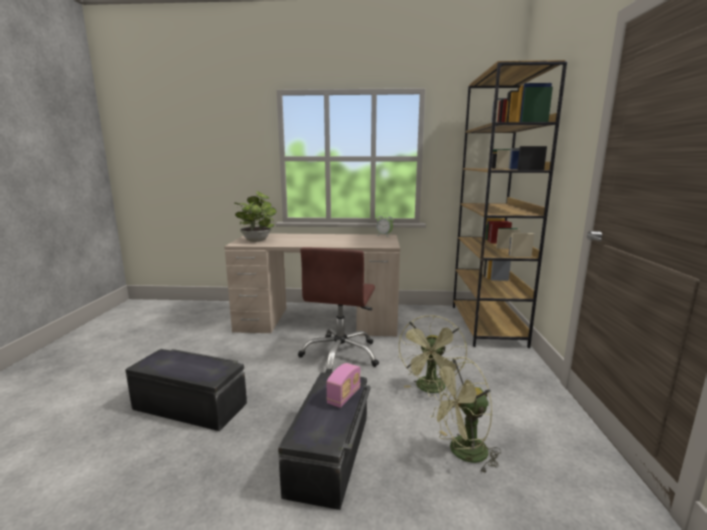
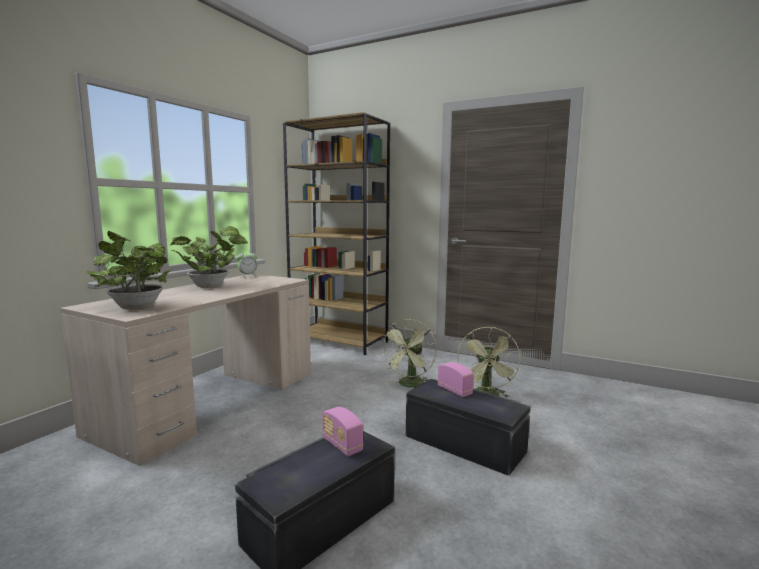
camera: 65 degrees left, 5 degrees down
brown office chair [298,247,379,373] -> none
green fan [398,315,467,393] -> green fan turned 75 degrees clockwise [380,319,436,388]
none -> potted plant [170,226,248,288]
none -> radio [322,407,363,456]

